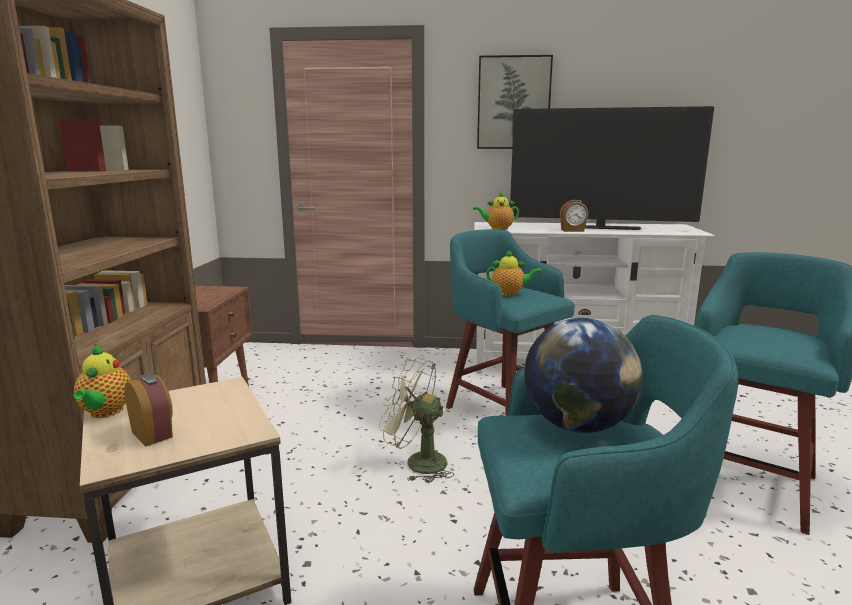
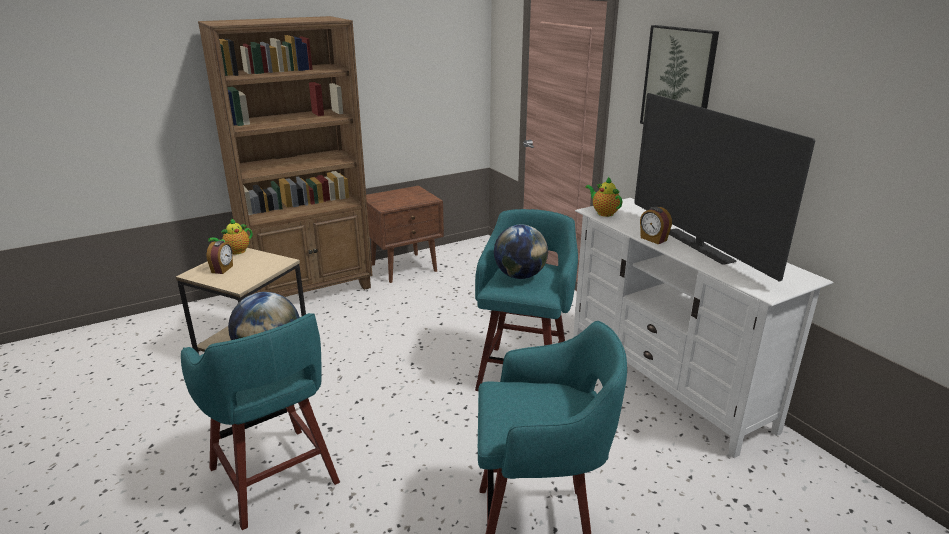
camera: 55 degrees right, 10 degrees up
green fan [379,358,454,483] -> none
teapot [486,250,542,296] -> globe [494,224,548,279]

